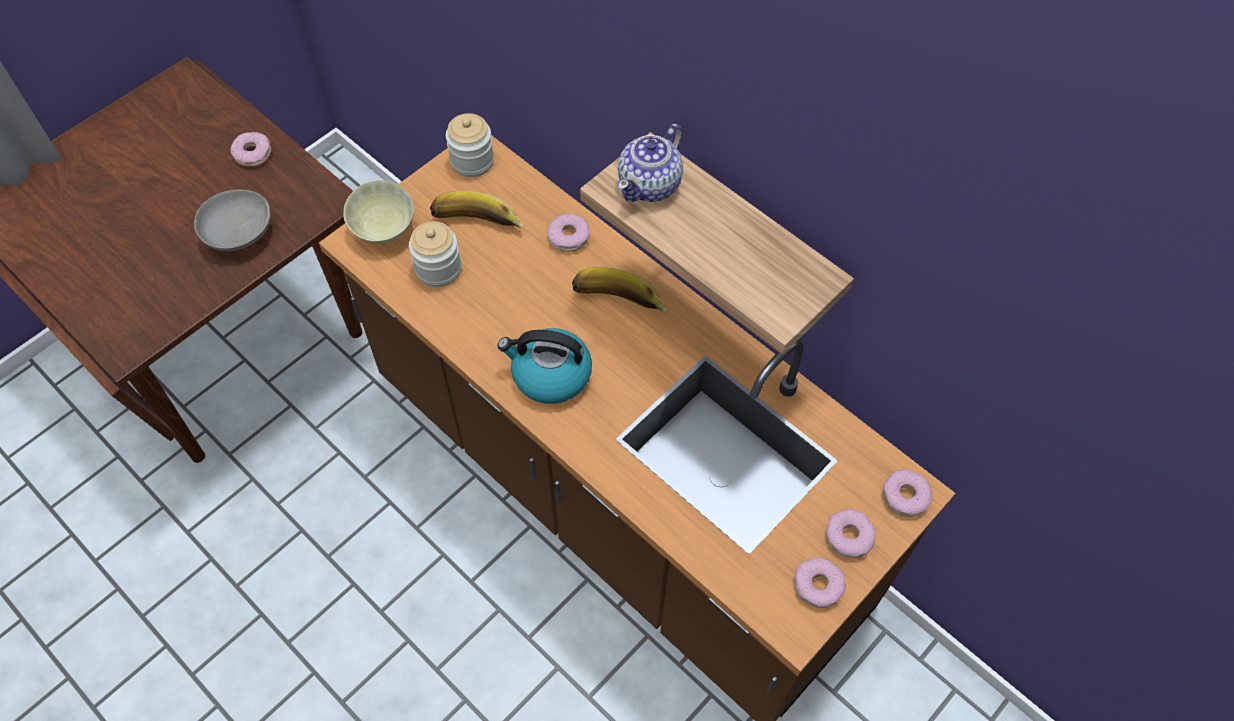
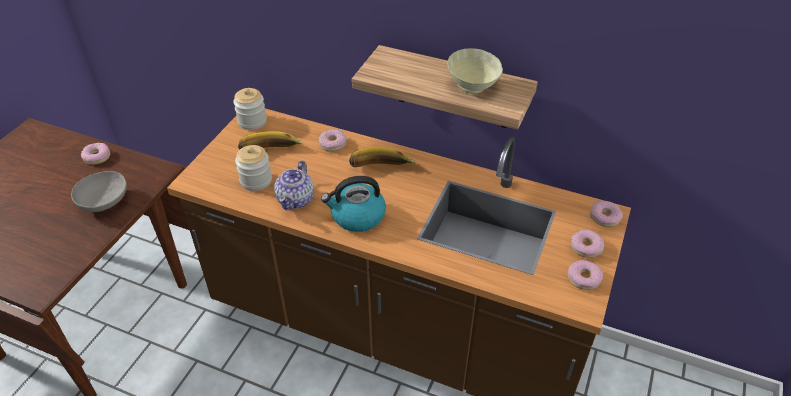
camera: 20 degrees left, 15 degrees down
beige bowl [343,180,414,243] -> beige bowl moved to [447,48,503,94]
teapot [618,124,683,202] -> teapot moved to [274,160,314,210]

